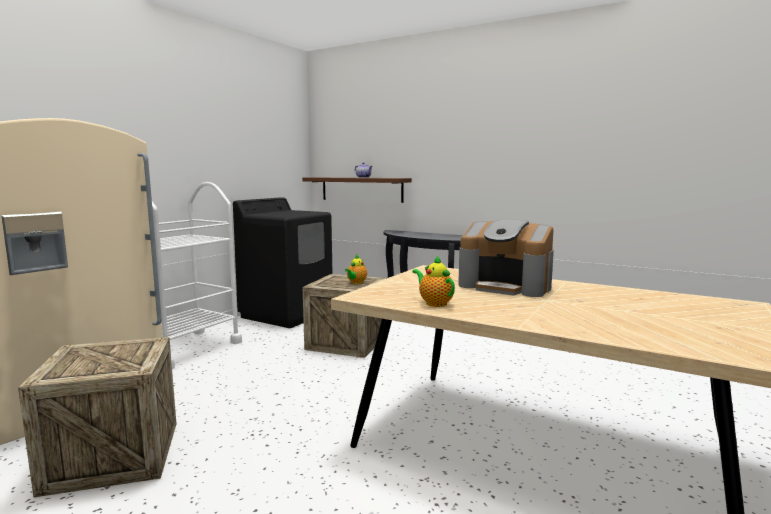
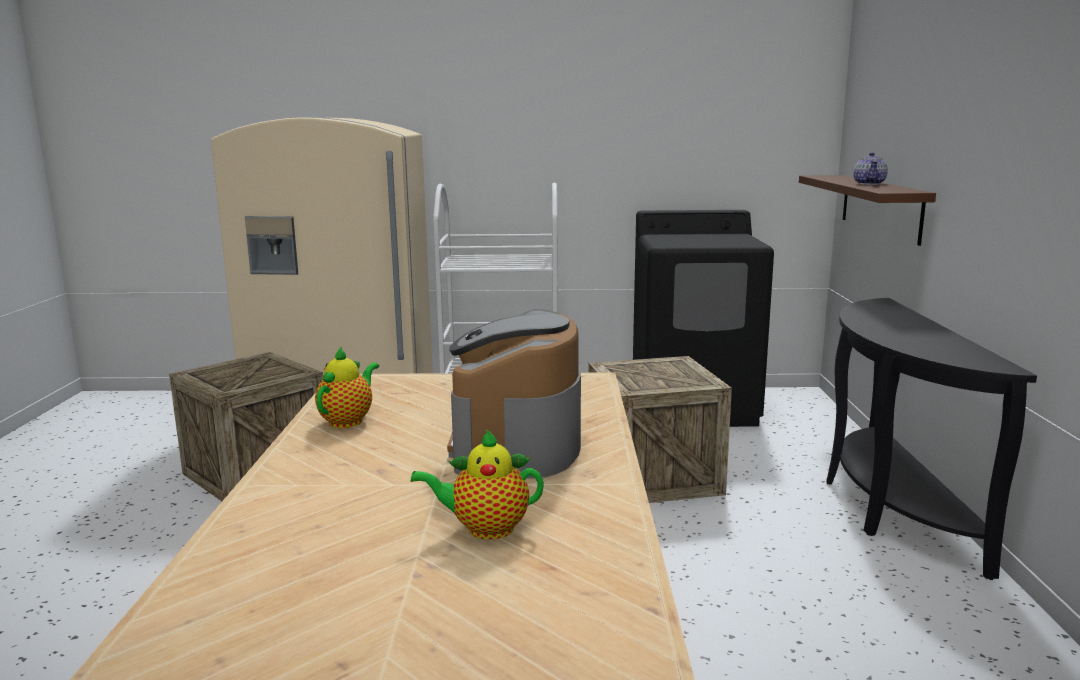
camera: 60 degrees right, 5 degrees up
teapot [345,254,367,284] -> teapot moved to [410,430,544,540]

